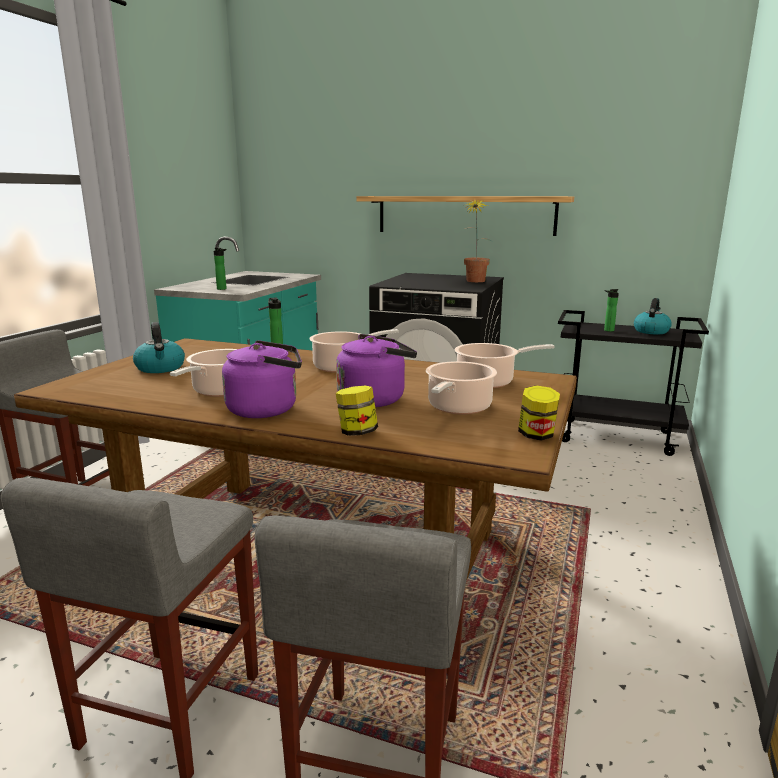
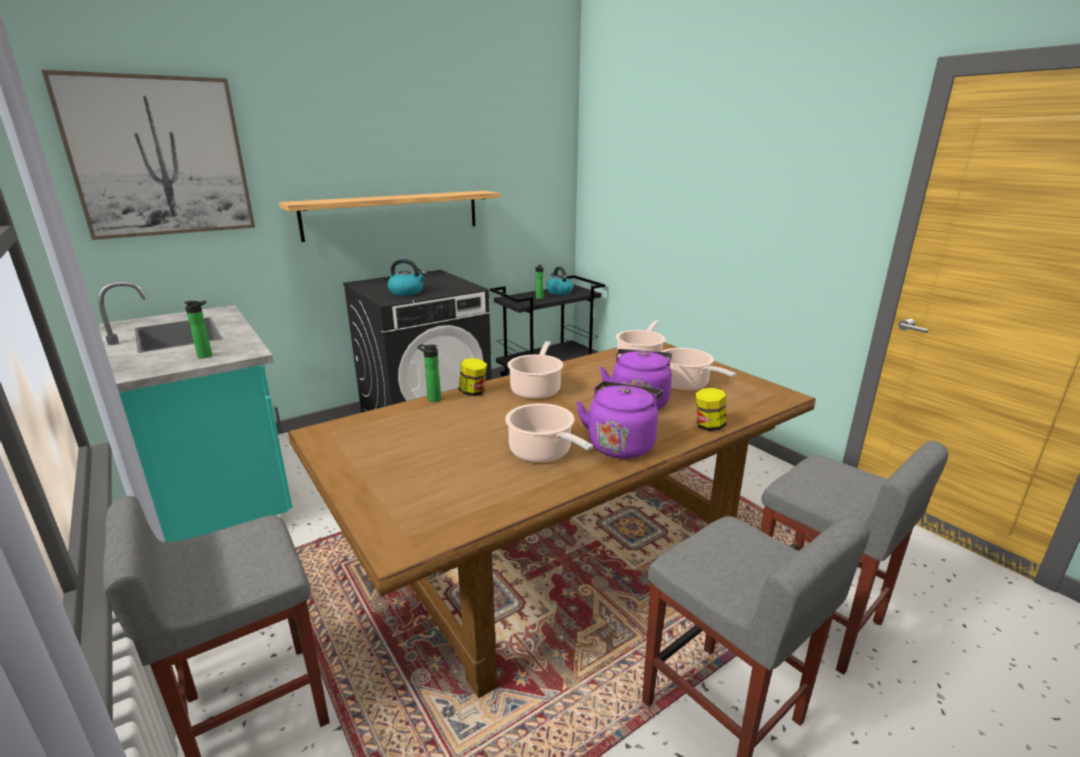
camera: 55 degrees left, 5 degrees up
kettle [133,322,185,373] -> kettle moved to [388,259,427,296]
potted plant [464,200,491,282] -> none
jar [518,385,560,441] -> jar moved to [459,358,487,396]
none -> picture [42,70,255,240]

